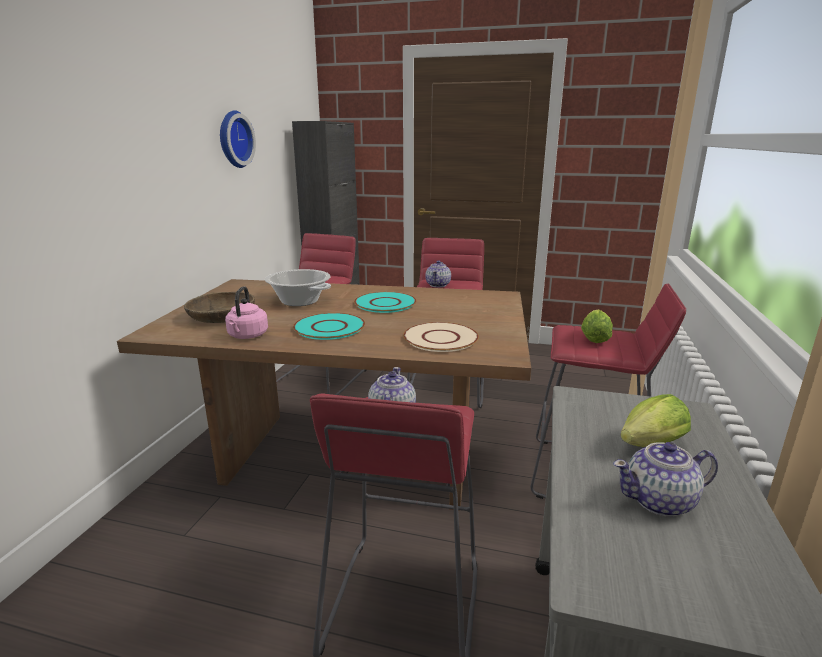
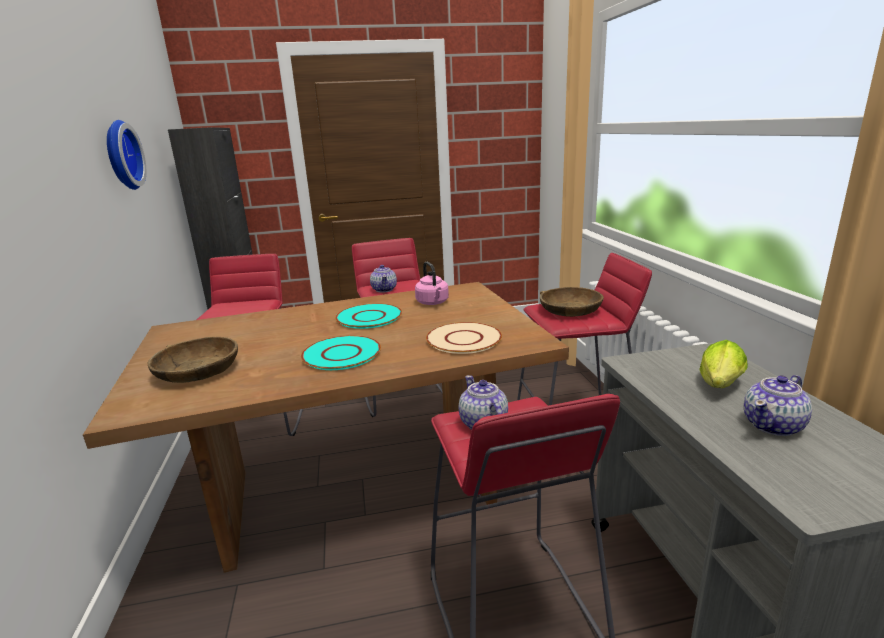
camera: 25 degrees left, 0 degrees up
pink kettle [225,286,268,339] -> pink kettle moved to [415,262,449,305]
cooking pot [265,269,331,306] -> none
lettuce [581,310,613,343] -> brown bowl [540,287,604,317]

